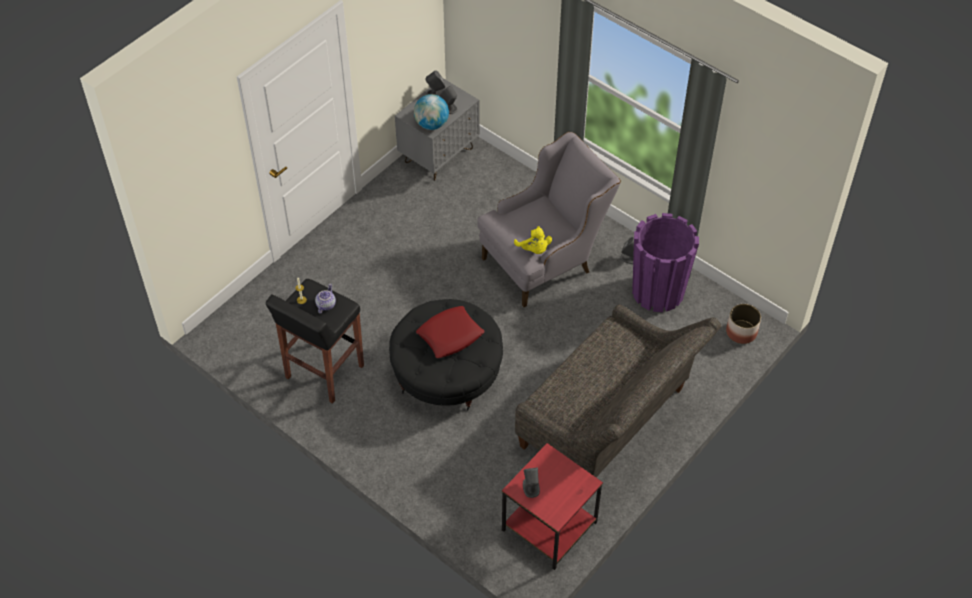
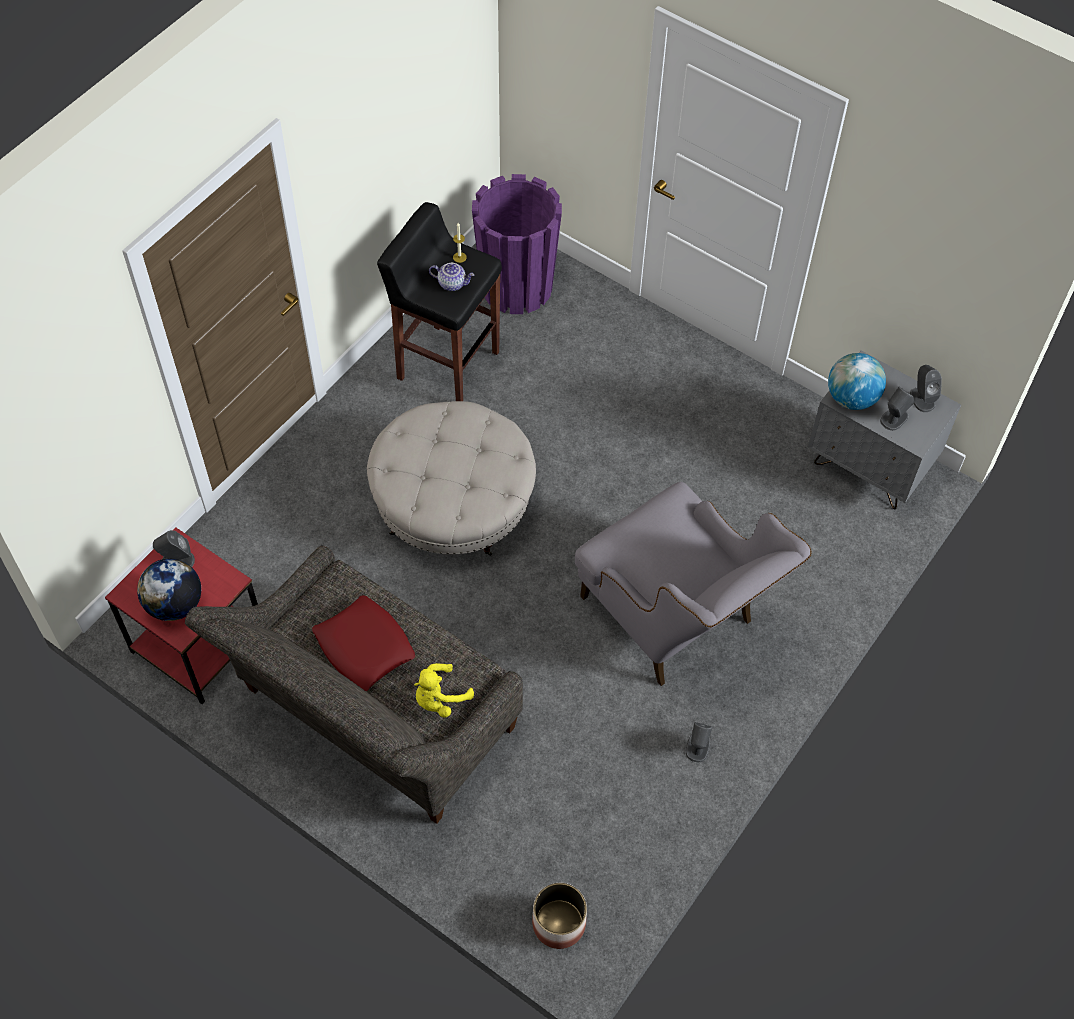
camera: 85 degrees right, 5 degrees up
black ottoman [389,299,503,410] -> beige ottoman [367,401,536,555]
red pillow [416,306,484,358] -> red pillow moved to [312,595,415,691]
yellow plush toy [514,226,552,254] -> yellow plush toy moved to [414,663,474,718]
purple planter [632,213,699,312] -> purple planter moved to [472,174,562,314]
none -> globe [137,559,201,621]

